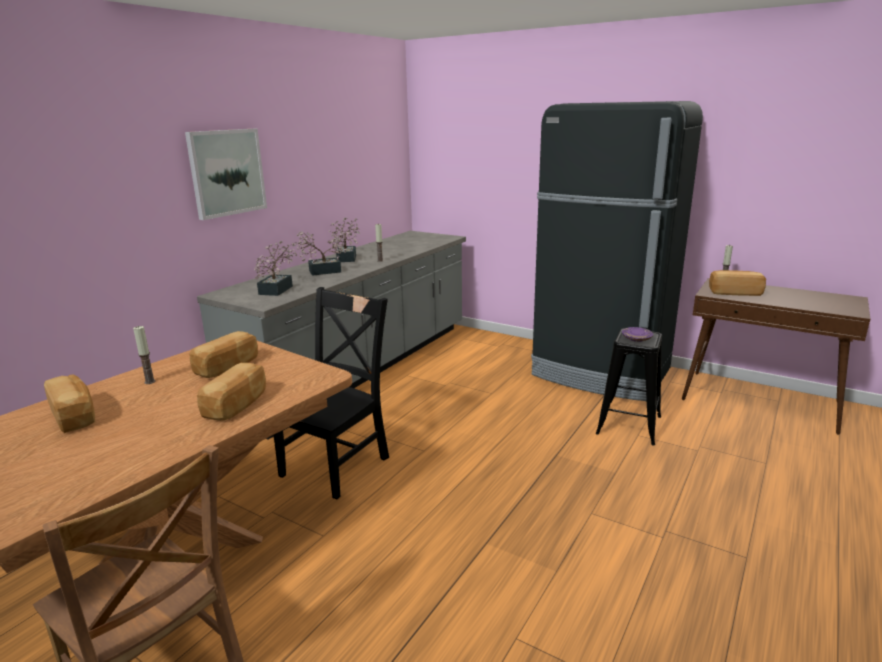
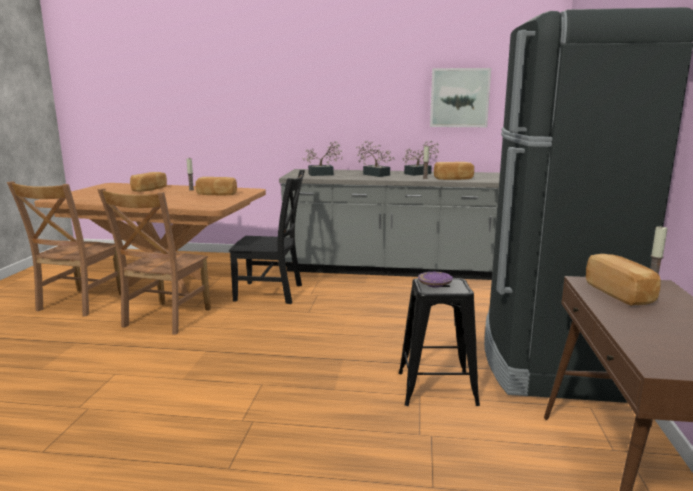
camera: 65 degrees right, 5 degrees down
picture [185,129,267,220] -> picture moved to [430,68,491,127]
bread [197,363,266,421] -> bread moved to [434,162,474,180]
none -> brown chair [97,188,211,335]

